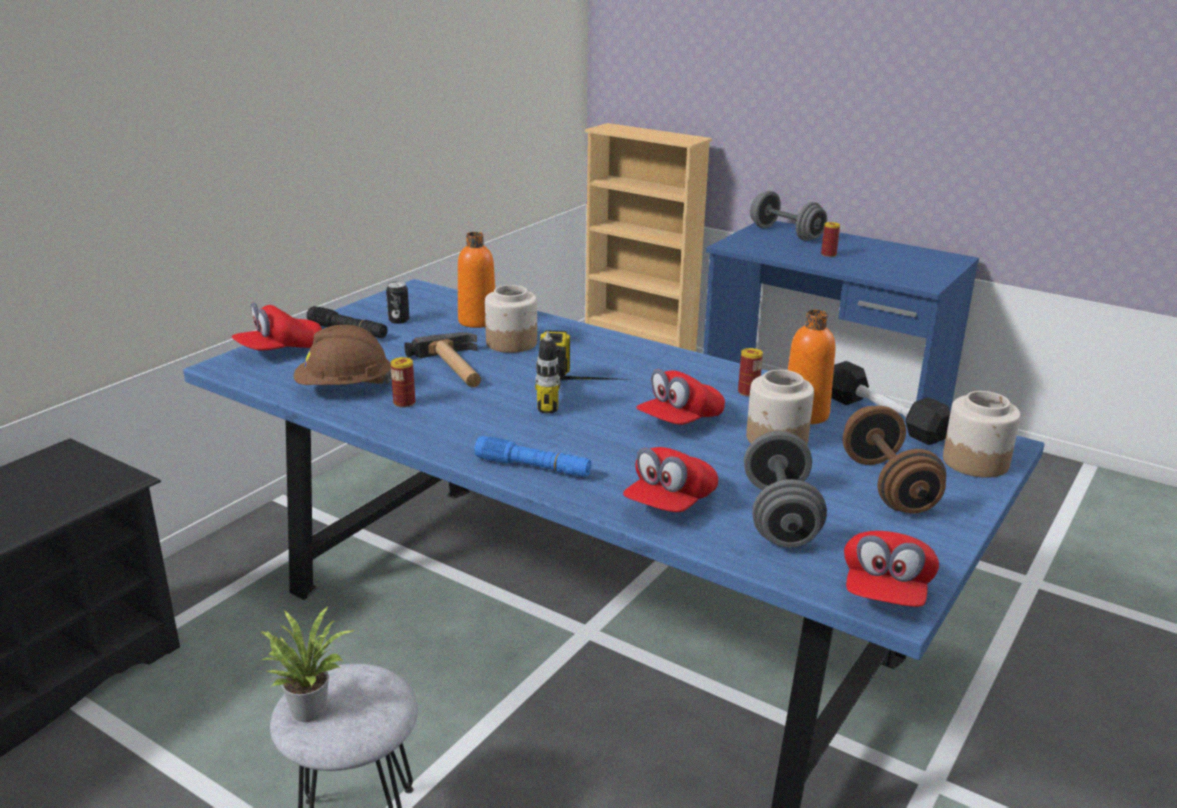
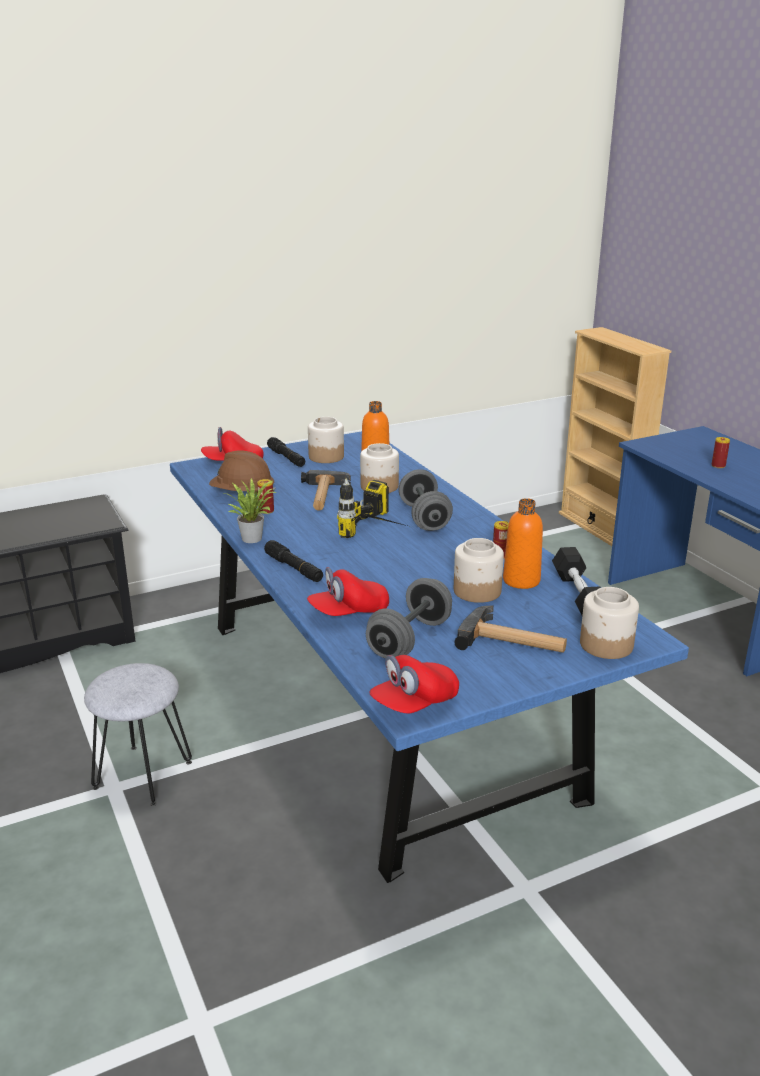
camera: 30 degrees right, 0 degrees up
potted plant [260,606,356,722] -> potted plant moved to [224,478,278,543]
can [386,281,410,324] -> jar [308,417,344,463]
blue flashlight [474,436,592,477] -> black flashlight [264,540,323,582]
red cap [636,369,725,425] -> none
grey dumbbell [750,191,827,241] -> grey dumbbell moved to [399,469,453,531]
brown dumbbell [843,406,946,513] -> hammer [455,605,567,653]

